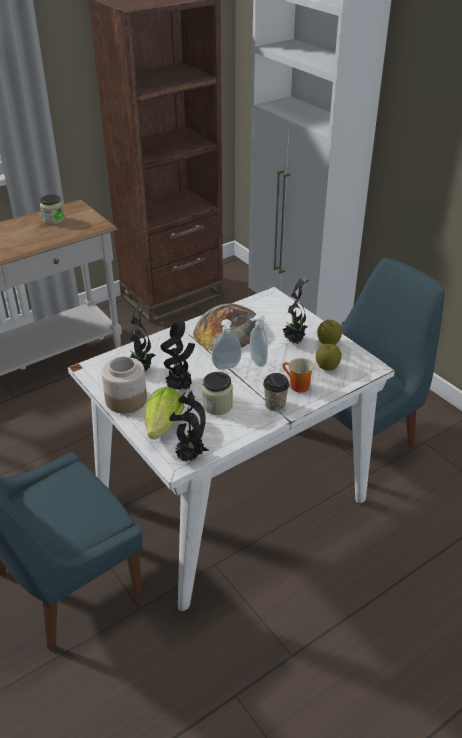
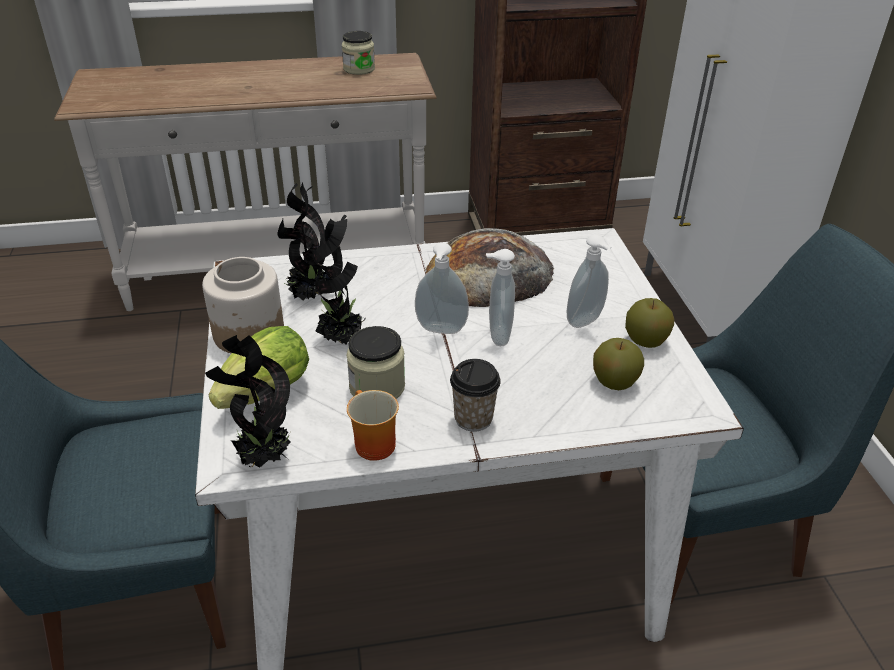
camera: 25 degrees right, 0 degrees up
potted plant [283,278,309,344] -> soap dispenser [567,235,611,328]
mug [283,358,314,393] -> mug moved to [347,390,399,461]

